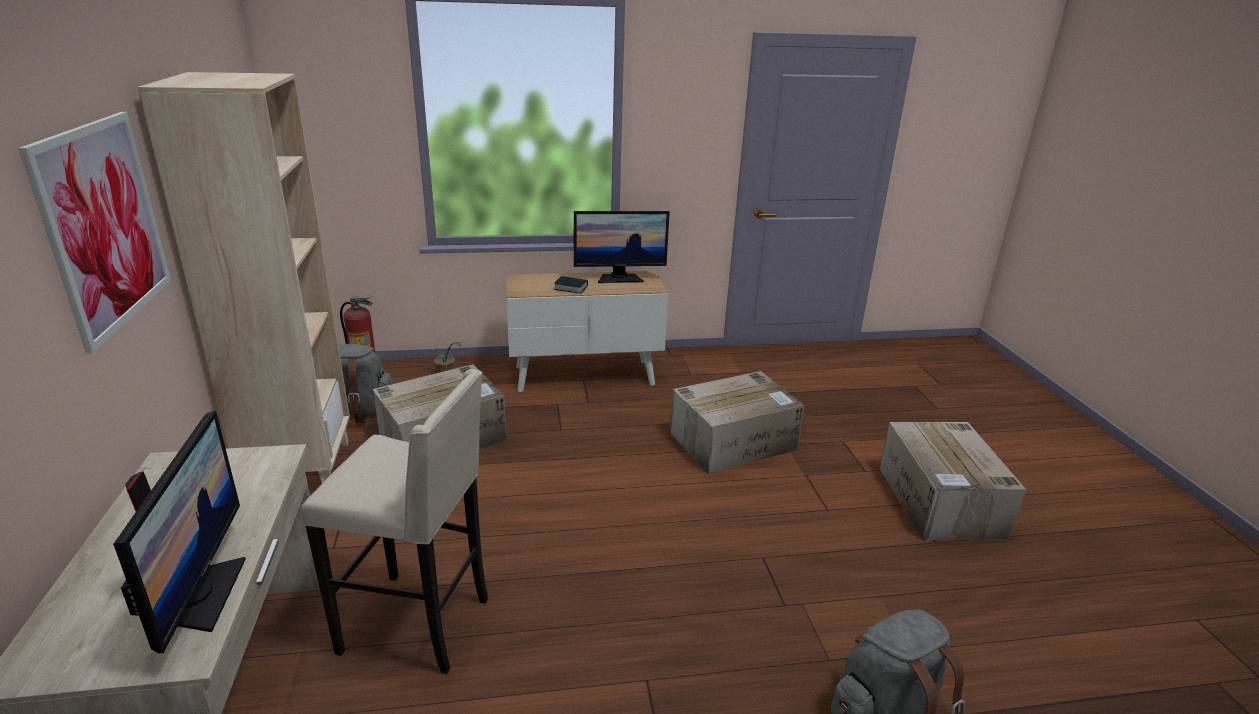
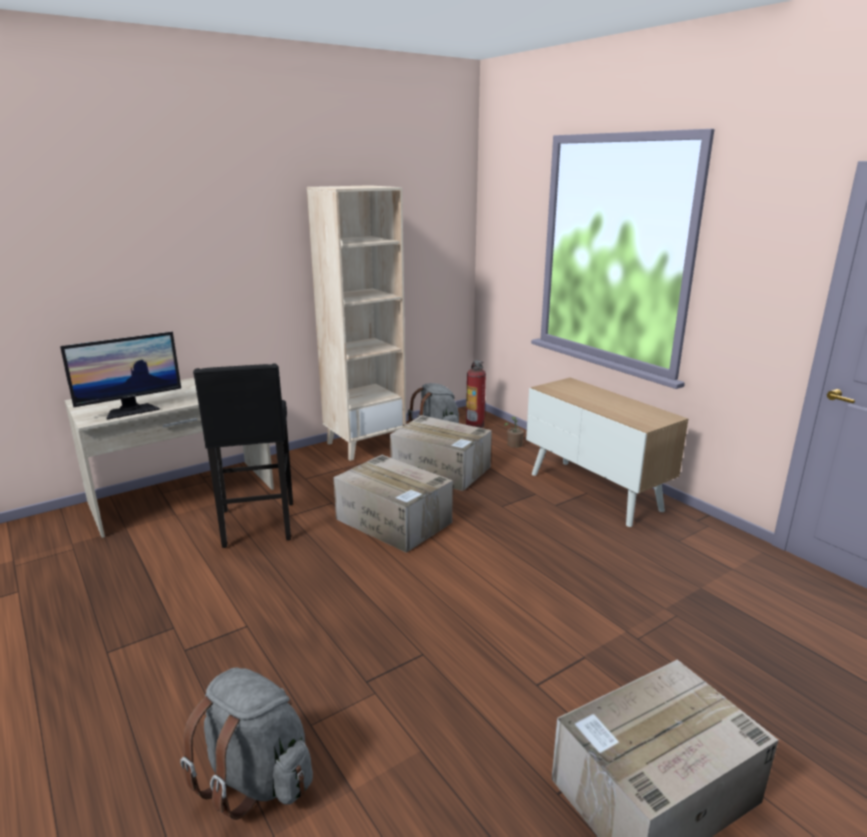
camera: 65 degrees right, 5 degrees down
picture [19,112,171,353] -> none
beige stool [301,369,488,674] -> black stool [193,364,293,548]
book [554,276,588,294] -> none
monitor [574,211,670,283] -> none
cardboard box [670,371,805,474] -> cardboard box moved to [333,455,453,553]

